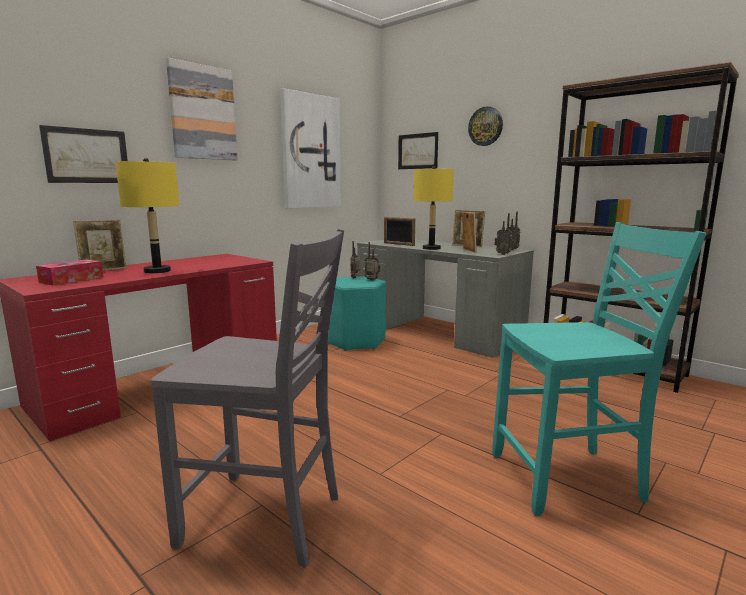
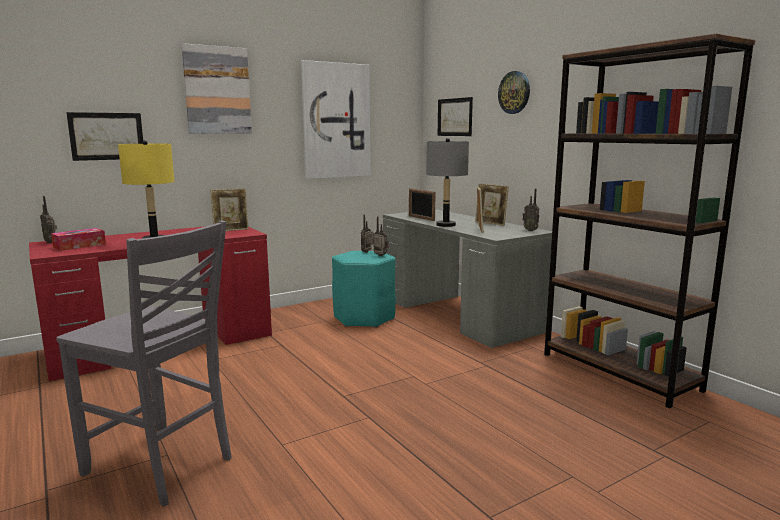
camera: 15 degrees right, 0 degrees up
picture frame [73,220,127,271] -> picture frame moved to [210,188,249,231]
yellow table lamp [414,166,454,250] -> grey table lamp [426,138,469,227]
turquoise chair [492,222,706,516] -> none
radio [494,213,513,255] -> radio moved to [40,196,57,243]

